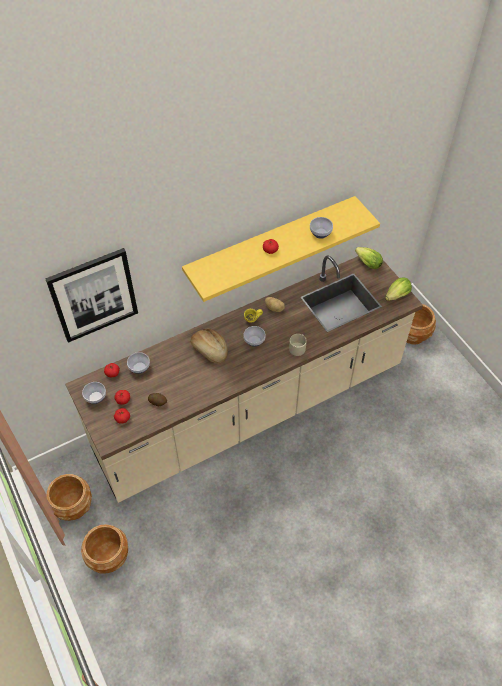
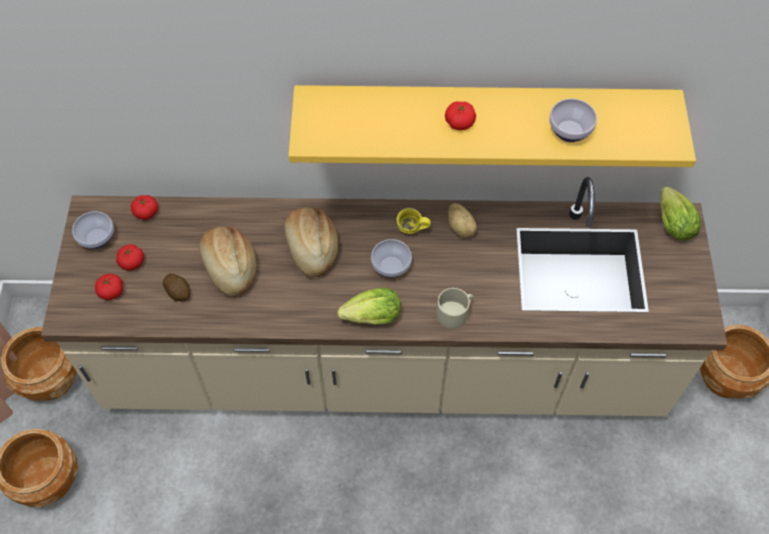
camera: 30 degrees right, 5 degrees up
picture [45,248,138,343] -> none
bowl [127,352,150,374] -> none
lettuce [385,278,412,301] -> lettuce moved to [337,288,401,324]
none -> bread [199,227,256,296]

